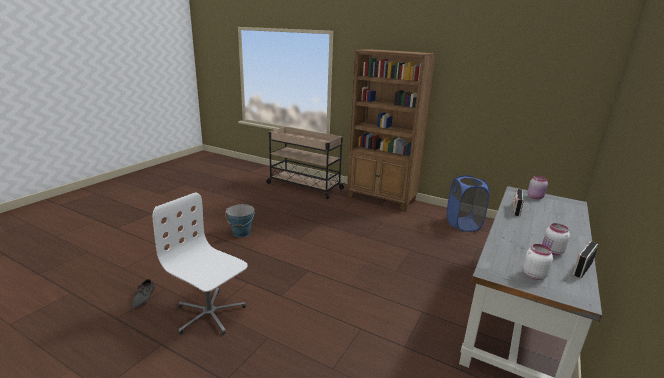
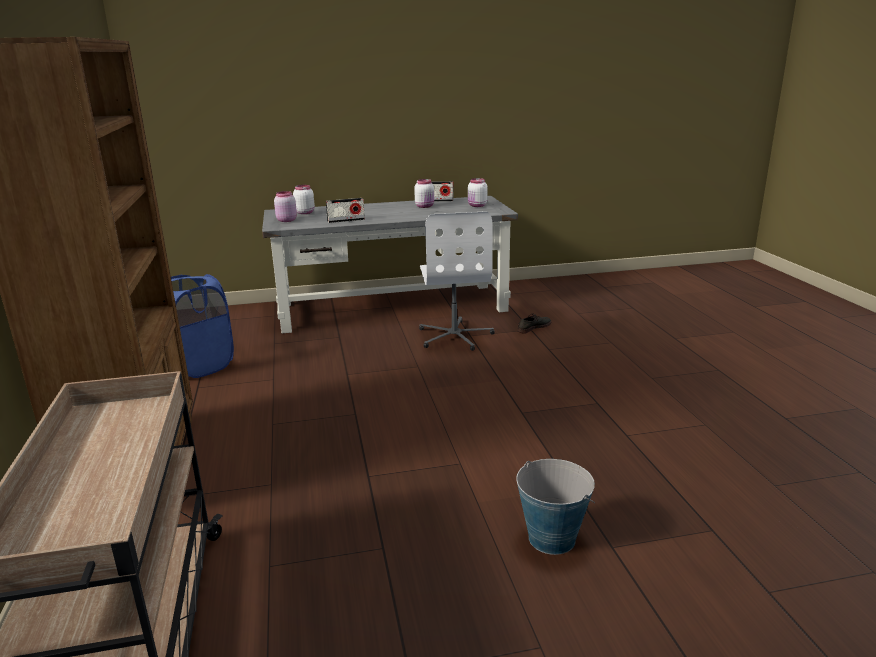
camera: 130 degrees left, 0 degrees up
grey shoe [131,279,155,309] -> grey shoe moved to [517,313,551,334]
white office chair [153,192,248,335] -> white office chair moved to [419,211,495,351]
none -> white jar [293,185,315,214]

